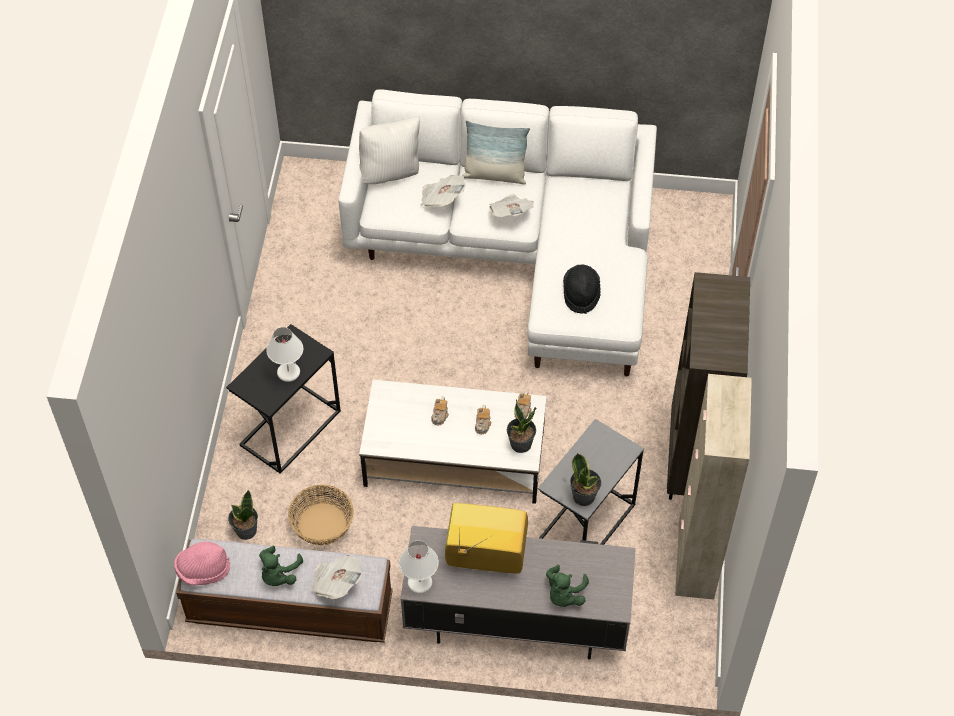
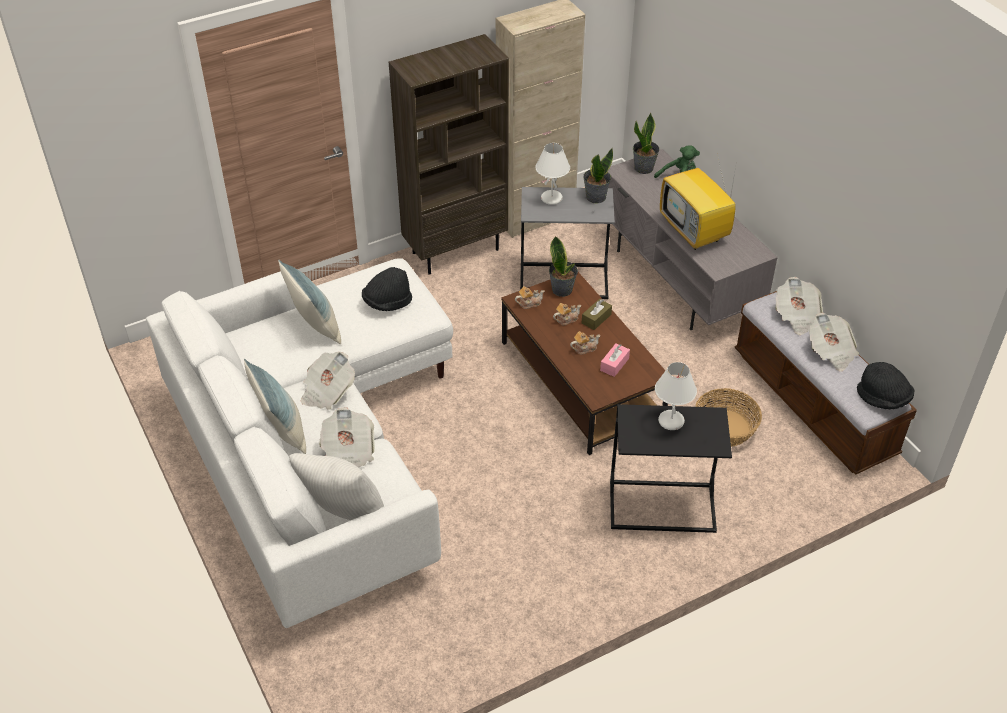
camera: 125 degrees left, 10 degrees down
pink hat [174,541,230,586] -> black hat [857,362,914,409]
potted plant [228,490,258,540] -> potted plant moved to [633,113,660,174]
green plush toy [259,545,303,586] -> newspaper [808,313,859,371]
white coffee table [359,380,547,504] -> brown coffee table [501,272,668,455]
white table lamp [399,541,439,594] -> white table lamp moved to [535,143,570,205]
none -> pillow [278,260,341,344]
none -> brown tissue box [582,299,612,330]
none -> pink tissue box [600,344,630,377]

